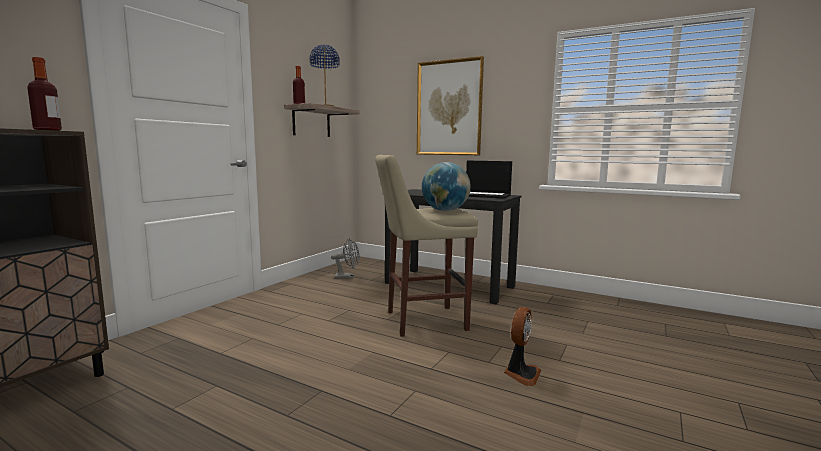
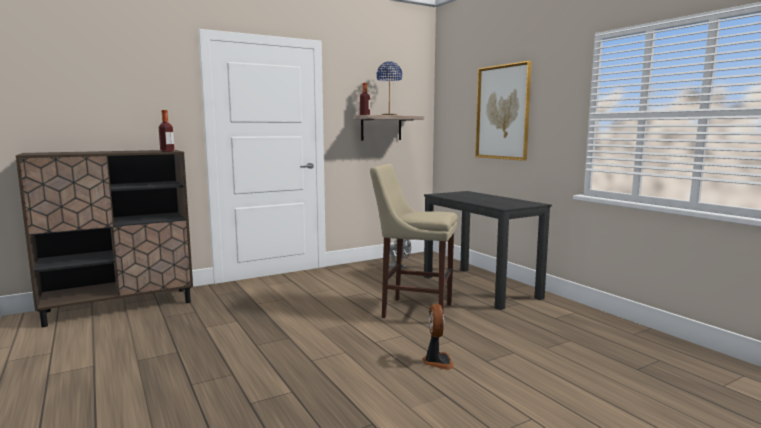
camera: 30 degrees right, 0 degrees up
globe [422,162,471,211] -> none
laptop [466,161,512,199] -> none
fan [504,307,541,386] -> fan turned 60 degrees counterclockwise [423,304,454,370]

